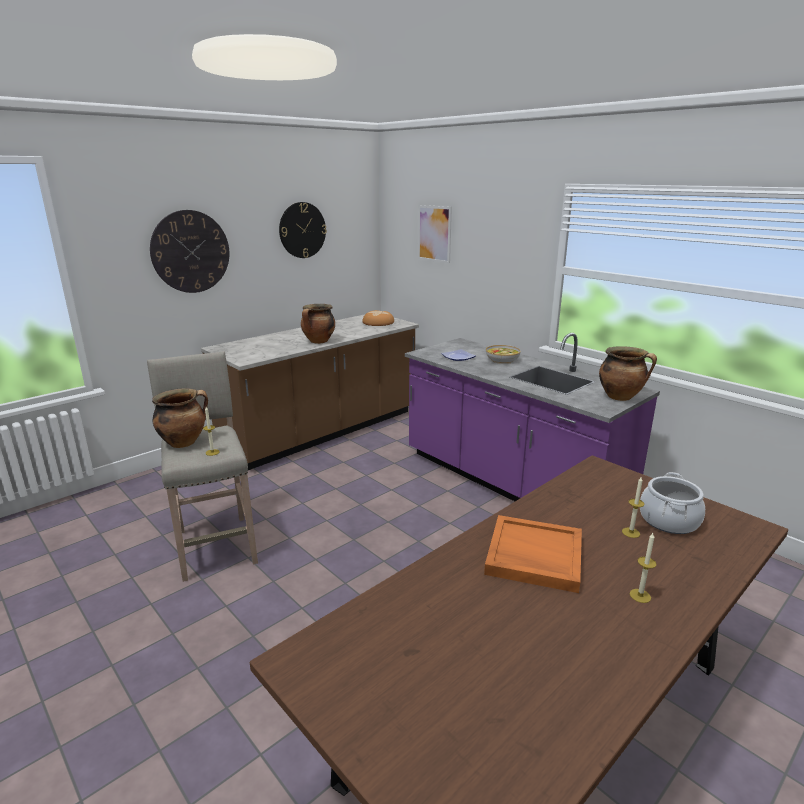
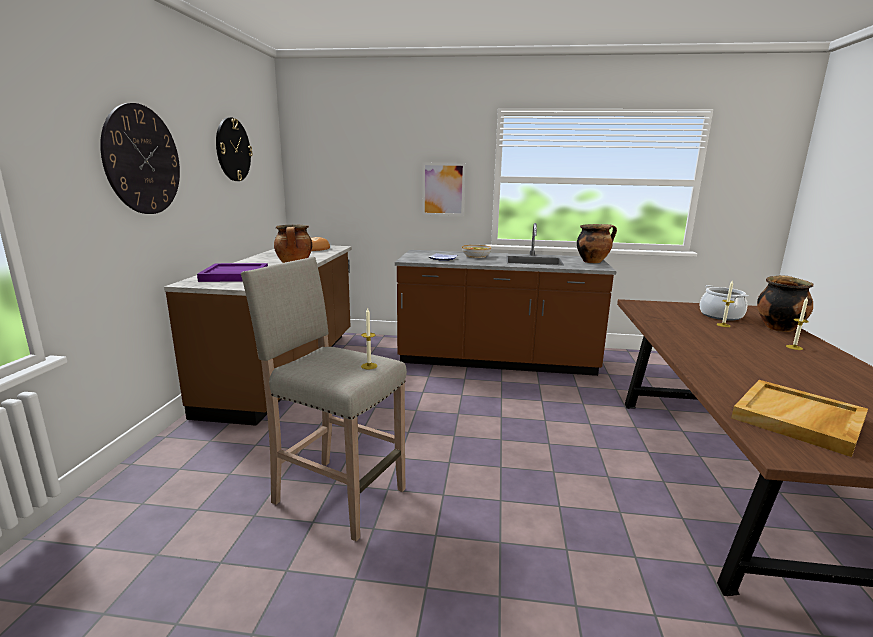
camera: 40 degrees left, 5 degrees down
cooking pot [152,388,208,448] -> cooking pot moved to [757,275,814,332]
purple counter [405,333,660,501] -> brown counter [395,223,616,376]
picture [418,205,452,264] -> picture moved to [422,163,465,216]
orange tray [484,515,582,593] -> none
none -> purple tray [197,263,268,282]
none -> beige tray [731,380,868,457]

